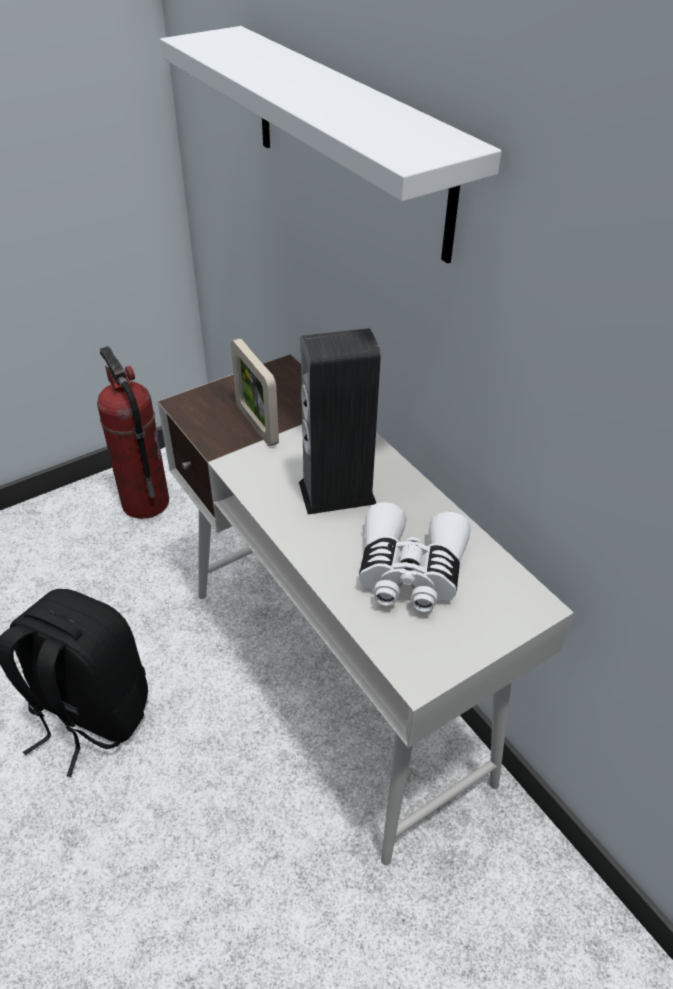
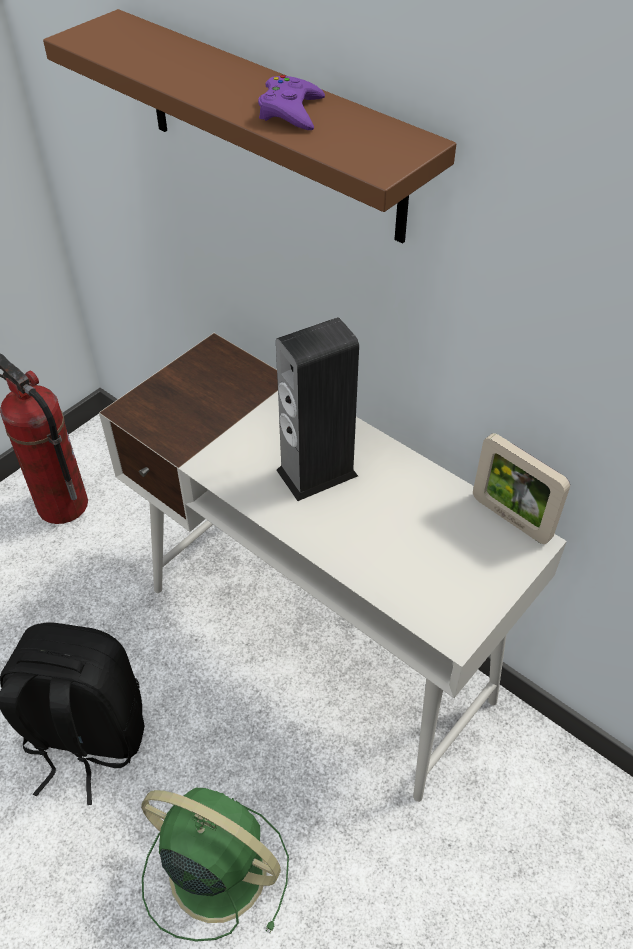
camera: 15 degrees left, 5 degrees up
white shelf [160,26,502,264] -> brown shelf [43,9,456,244]
picture frame [231,338,279,447] -> picture frame moved to [473,433,570,544]
white binoculars [359,502,470,612] -> none
none -> green fan [141,788,289,941]
none -> purple game controller [258,75,325,130]

